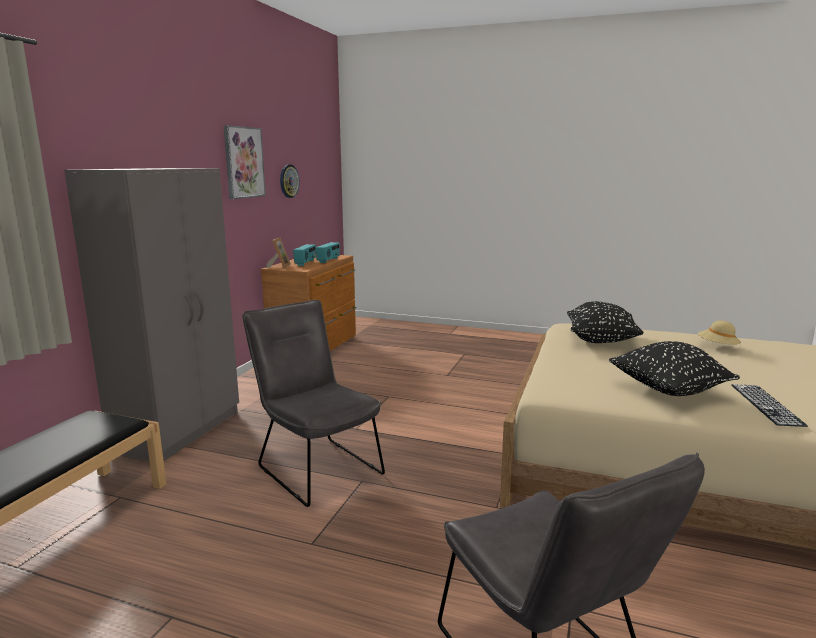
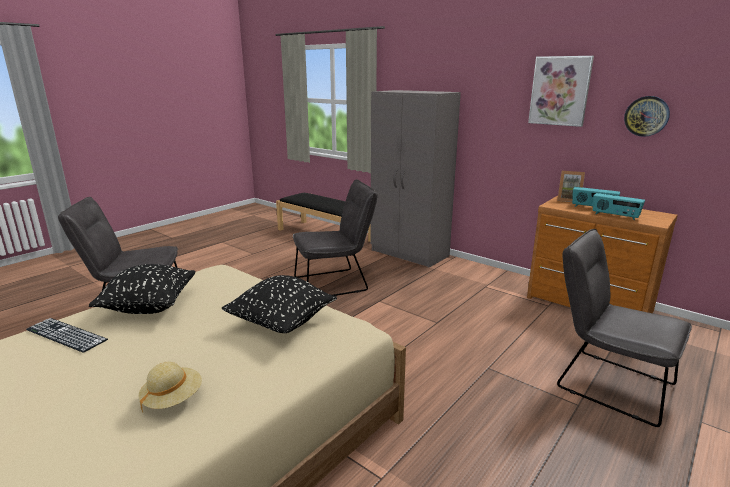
camera: 110 degrees right, 5 degrees up
none -> grey chair [557,229,692,427]

